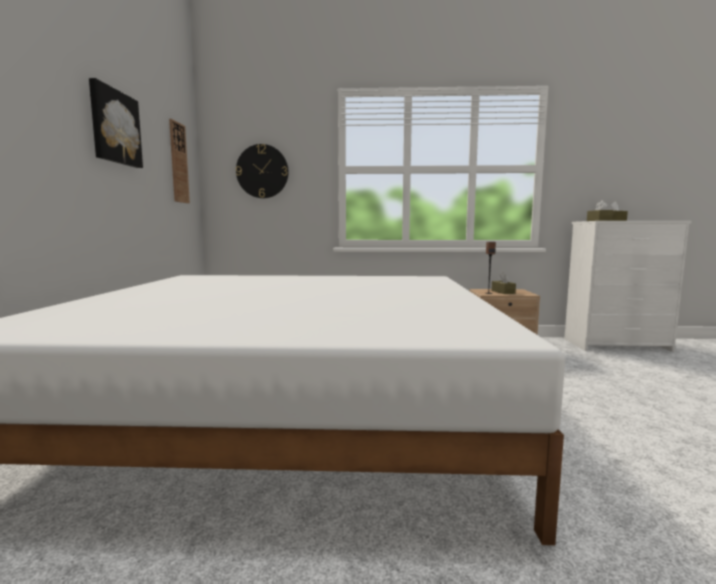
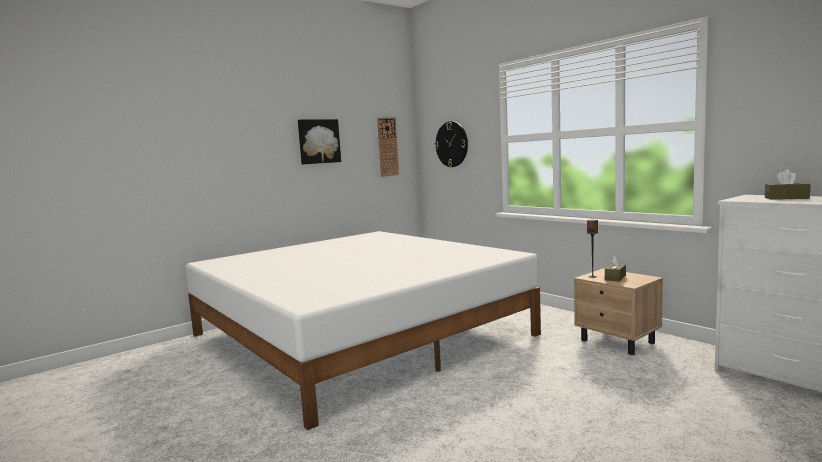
camera: 50 degrees right, 0 degrees up
brown tissue box [587,200,613,221] -> none

